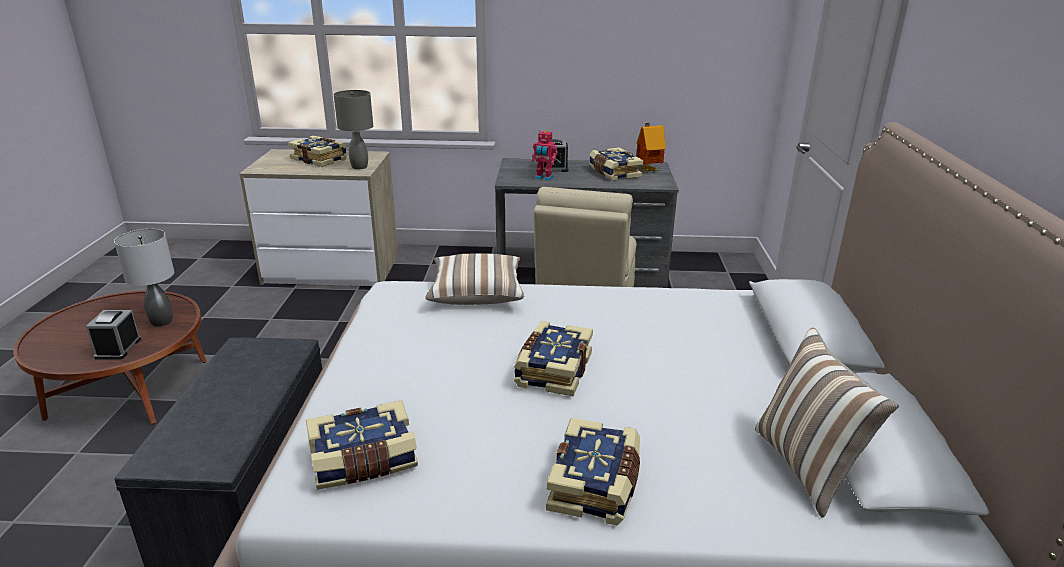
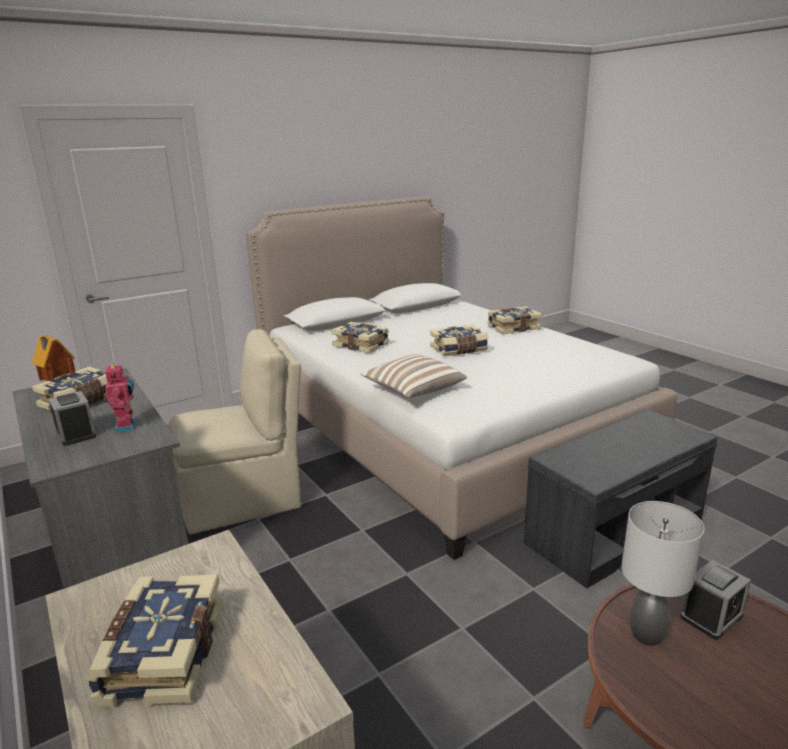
camera: 125 degrees left, 5 degrees down
book [306,400,418,490] -> book moved to [331,322,389,353]
grey table lamp [334,90,373,169] -> none
pillow [755,328,899,518] -> none

